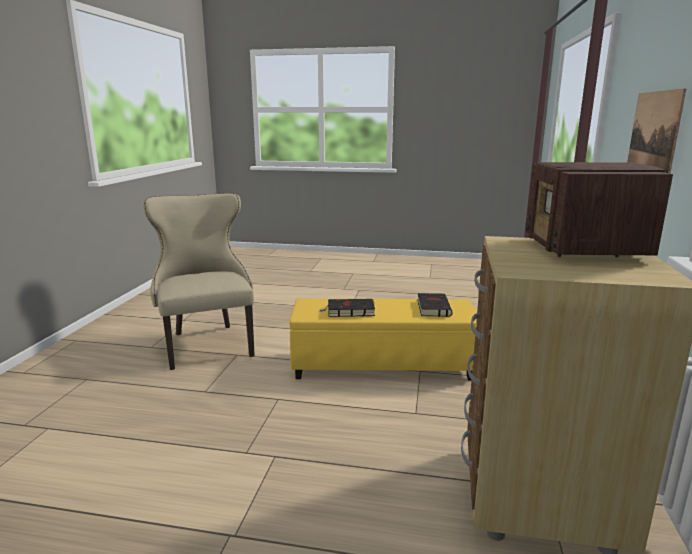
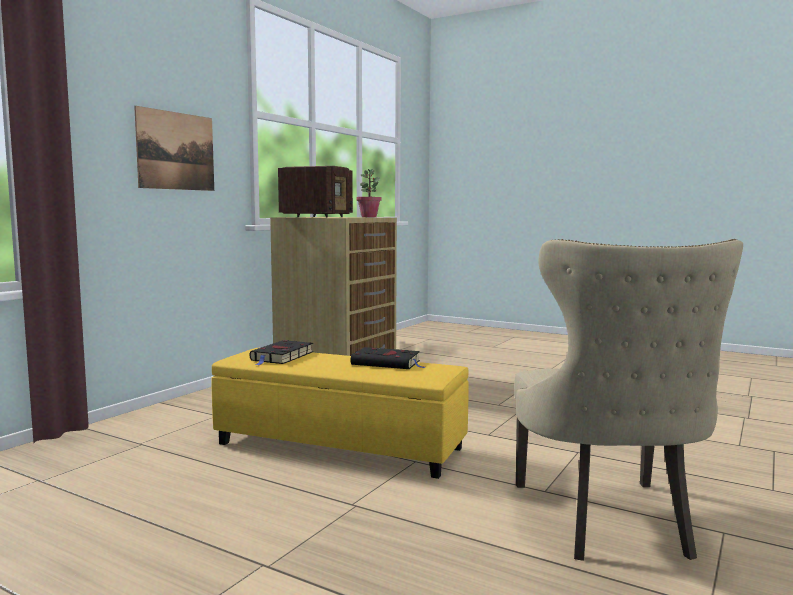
camera: 160 degrees left, 10 degrees down
none -> potted plant [357,169,382,217]

